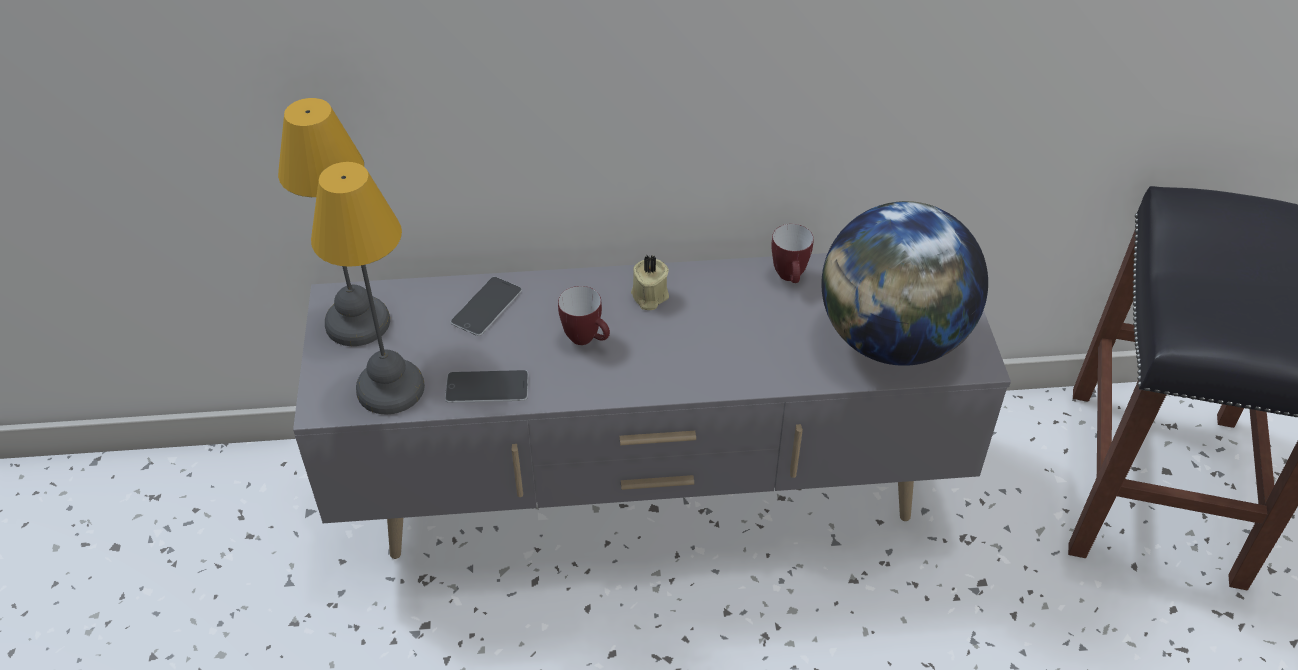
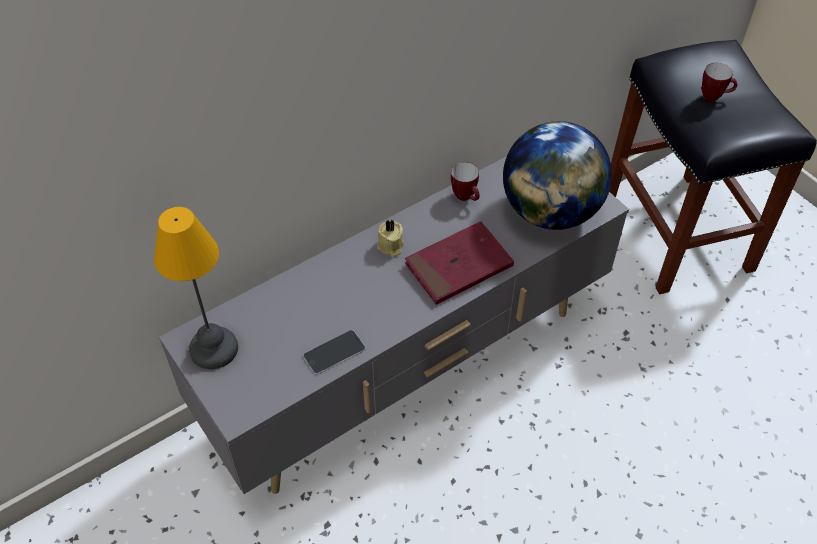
camera: 30 degrees left, 5 degrees up
table lamp [311,162,425,415] -> none
phone [450,277,522,336] -> none
mug [558,286,610,345] -> mug moved to [702,63,737,102]
none -> red book [405,221,514,305]

